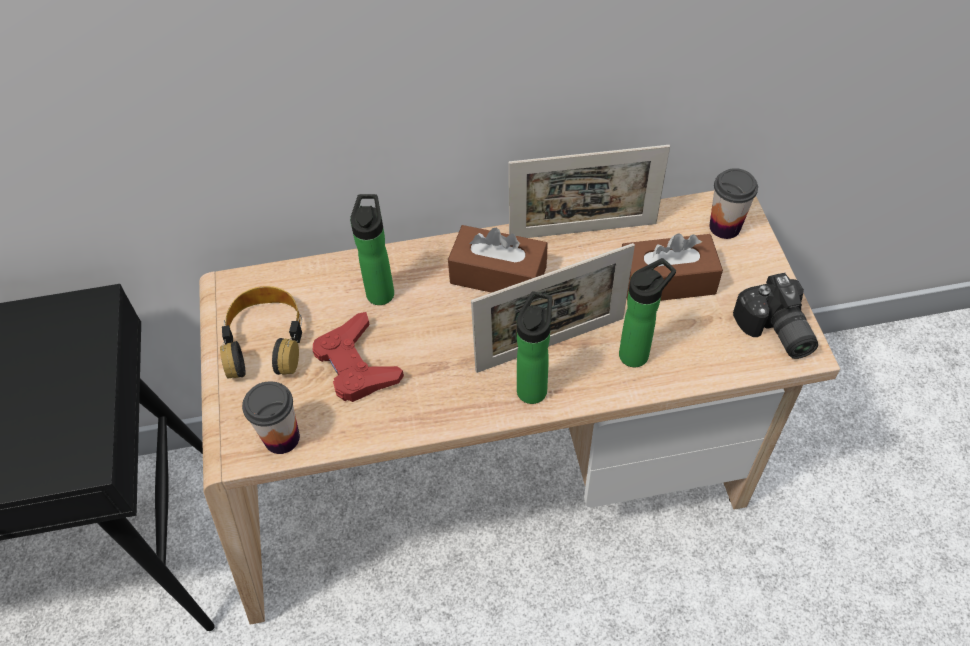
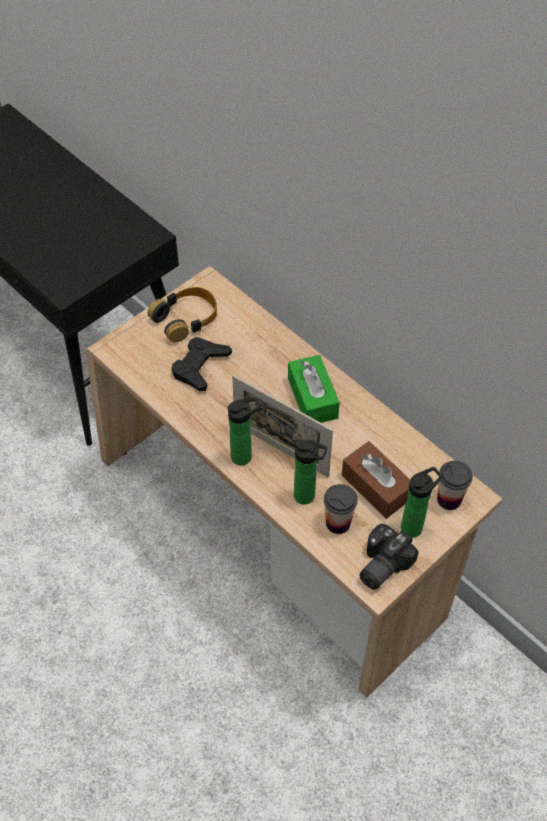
camera: 55 degrees right, 0 degrees up
cup [242,382,300,454] -> cup moved to [324,484,358,534]
red game controller [313,312,404,402] -> black game controller [172,337,232,391]
bottle [350,194,394,305] -> bottle moved to [401,467,443,538]
brown tissue box [448,225,547,293] -> green tissue box [288,355,340,423]
picture frame [508,145,670,238] -> none

